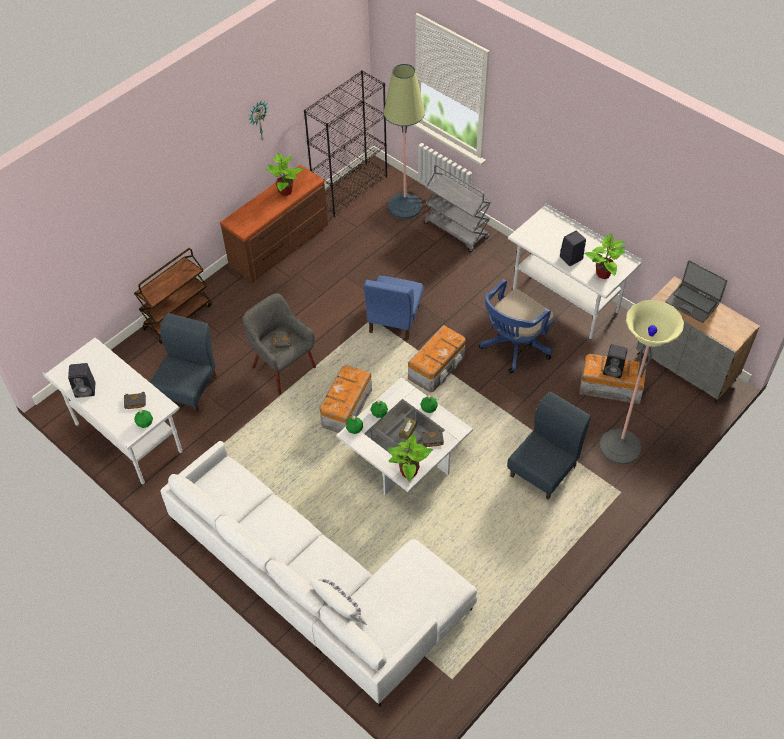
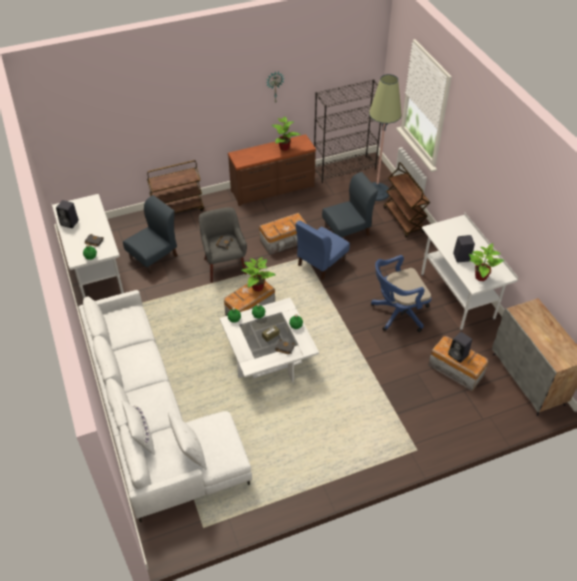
camera: 25 degrees right, 5 degrees down
potted plant [388,434,433,482] -> potted plant moved to [242,257,276,292]
storage box [408,325,466,392] -> storage box moved to [259,213,307,254]
grey cart [424,164,491,252] -> brown cart [384,162,430,238]
blue chair [507,392,590,500] -> blue chair moved to [322,172,378,237]
floor lamp [599,300,684,465] -> none
laptop [665,260,728,323] -> none
none -> white pillow [168,411,207,469]

